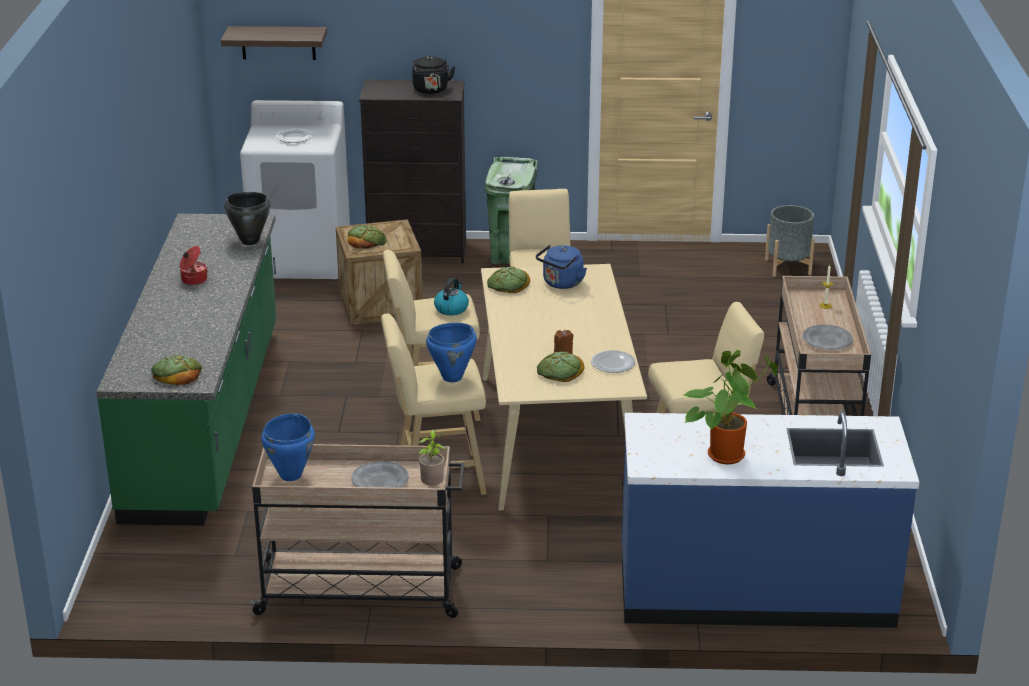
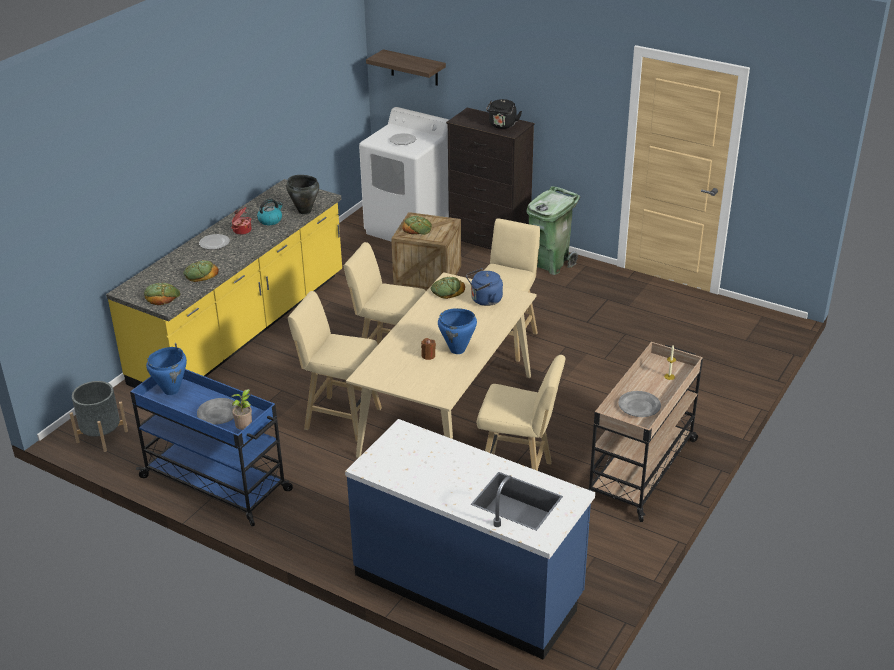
camera: 30 degrees right, 5 degrees up
green counter [96,214,276,526] -> yellow counter [106,179,342,388]
beige cart [249,444,464,618] -> blue cart [130,369,293,527]
blue cooking pot [426,323,477,382] -> blue cooking pot moved to [438,308,477,354]
kettle [434,278,469,315] -> kettle moved to [257,199,283,225]
bread [537,351,584,382] -> bread moved to [183,260,219,282]
plate [591,350,636,373] -> plate moved to [199,234,230,250]
potted plant [684,350,778,464] -> none
grey planter [765,205,815,277] -> grey planter moved to [69,381,128,452]

